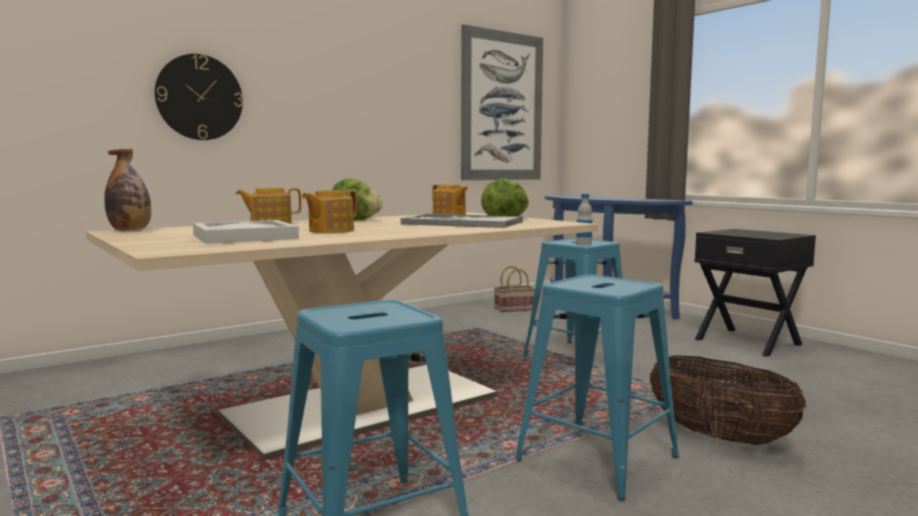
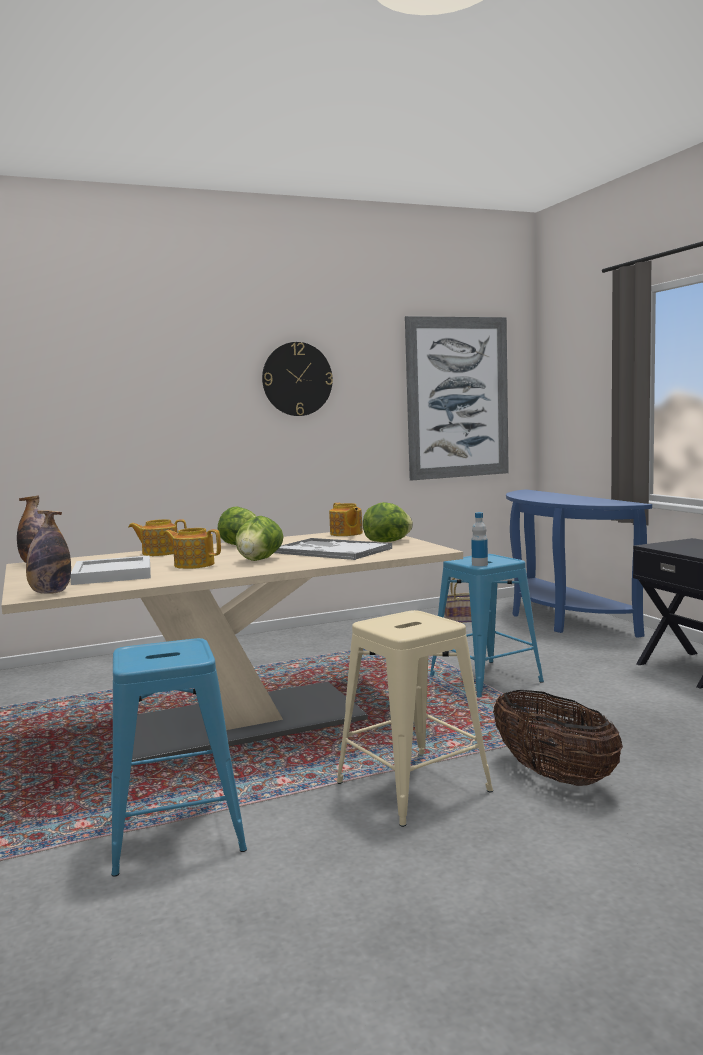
camera: 15 degrees right, 0 degrees up
wall clock [155,54,243,140] -> wall clock moved to [262,342,333,416]
teapot [302,190,357,233] -> teapot turned 60 degrees clockwise [163,528,221,569]
blue stool [515,275,679,500] -> beige stool [337,610,493,827]
none -> bottle [26,510,71,594]
none -> lettuce [235,516,284,561]

